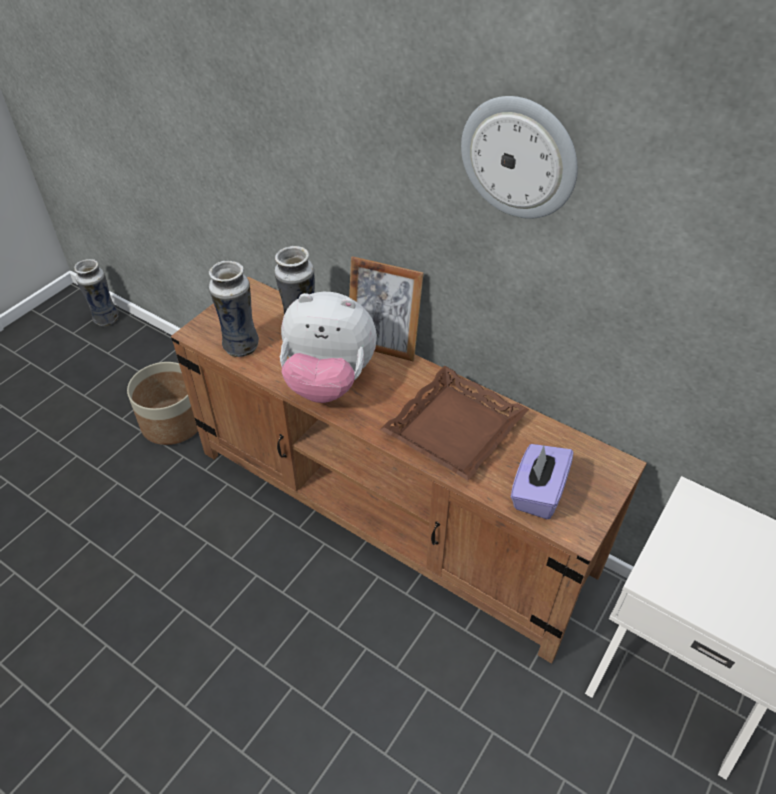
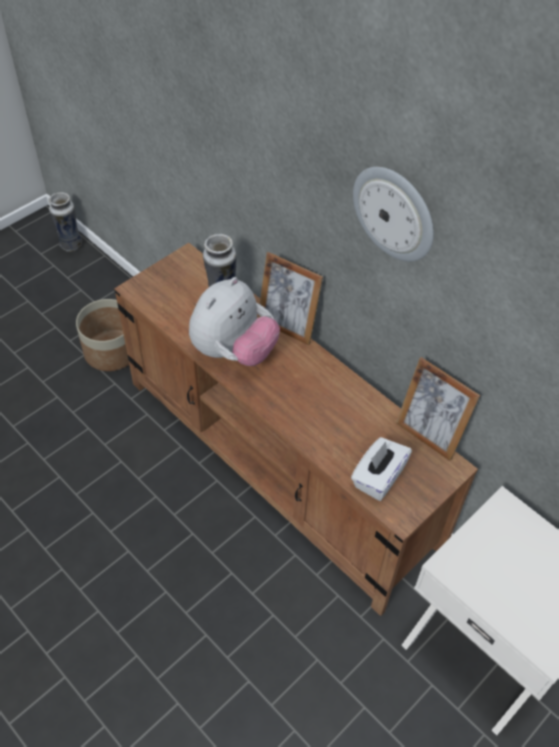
camera: 10 degrees right, 5 degrees up
vase [209,261,259,357] -> none
plush toy [280,292,377,403] -> plush toy turned 75 degrees counterclockwise [189,277,280,366]
brown tray [380,366,529,480] -> none
purple tissue box [511,444,573,519] -> white tissue box [351,437,412,501]
none -> picture frame [396,357,480,461]

